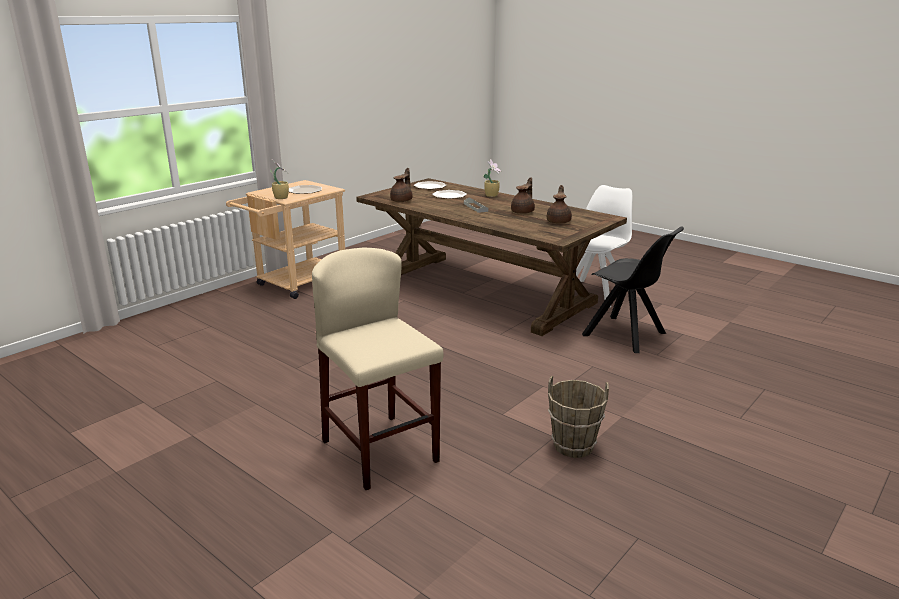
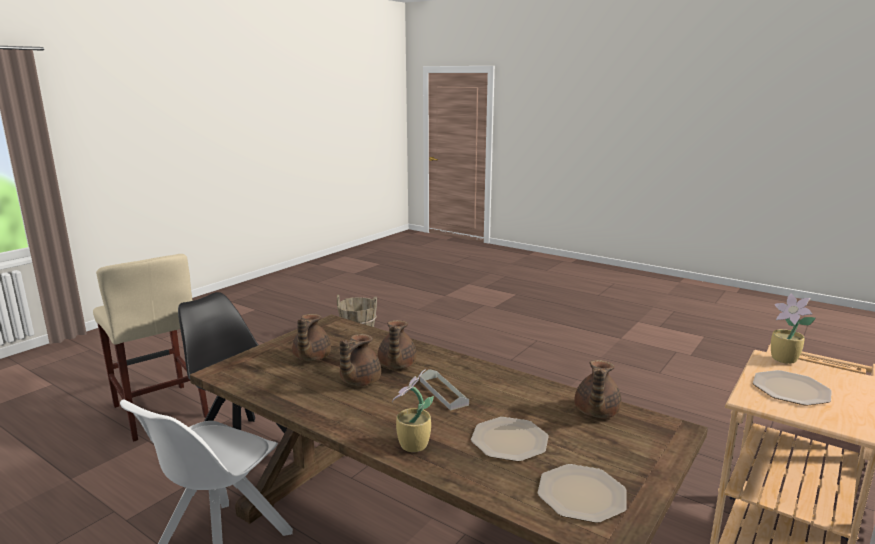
camera: 175 degrees right, 5 degrees down
beige stool [312,248,443,490] -> beige stool moved to [93,254,209,442]
none -> brown teapot [377,320,417,369]

